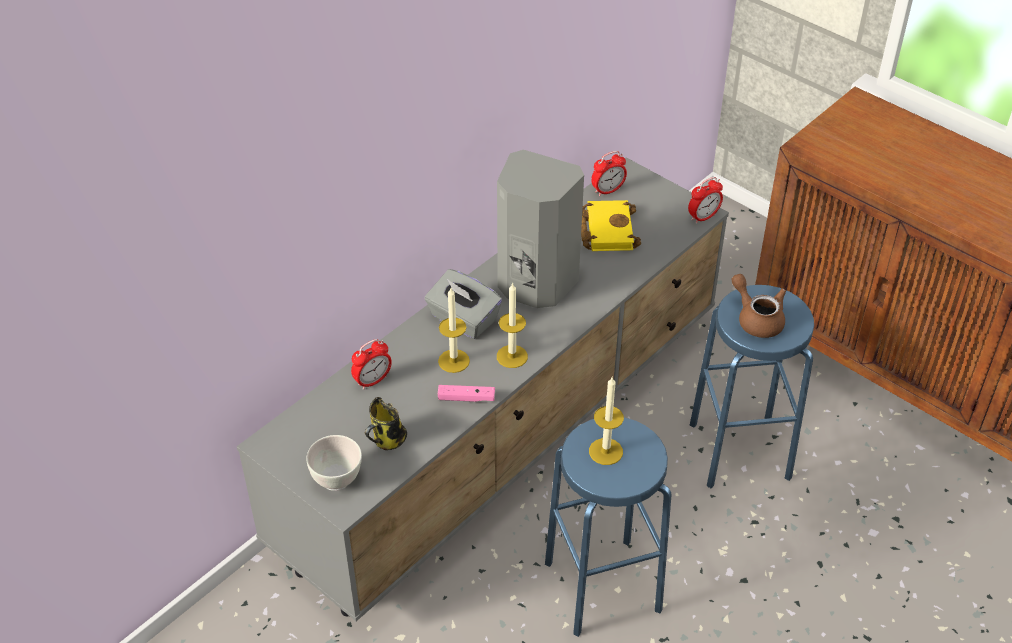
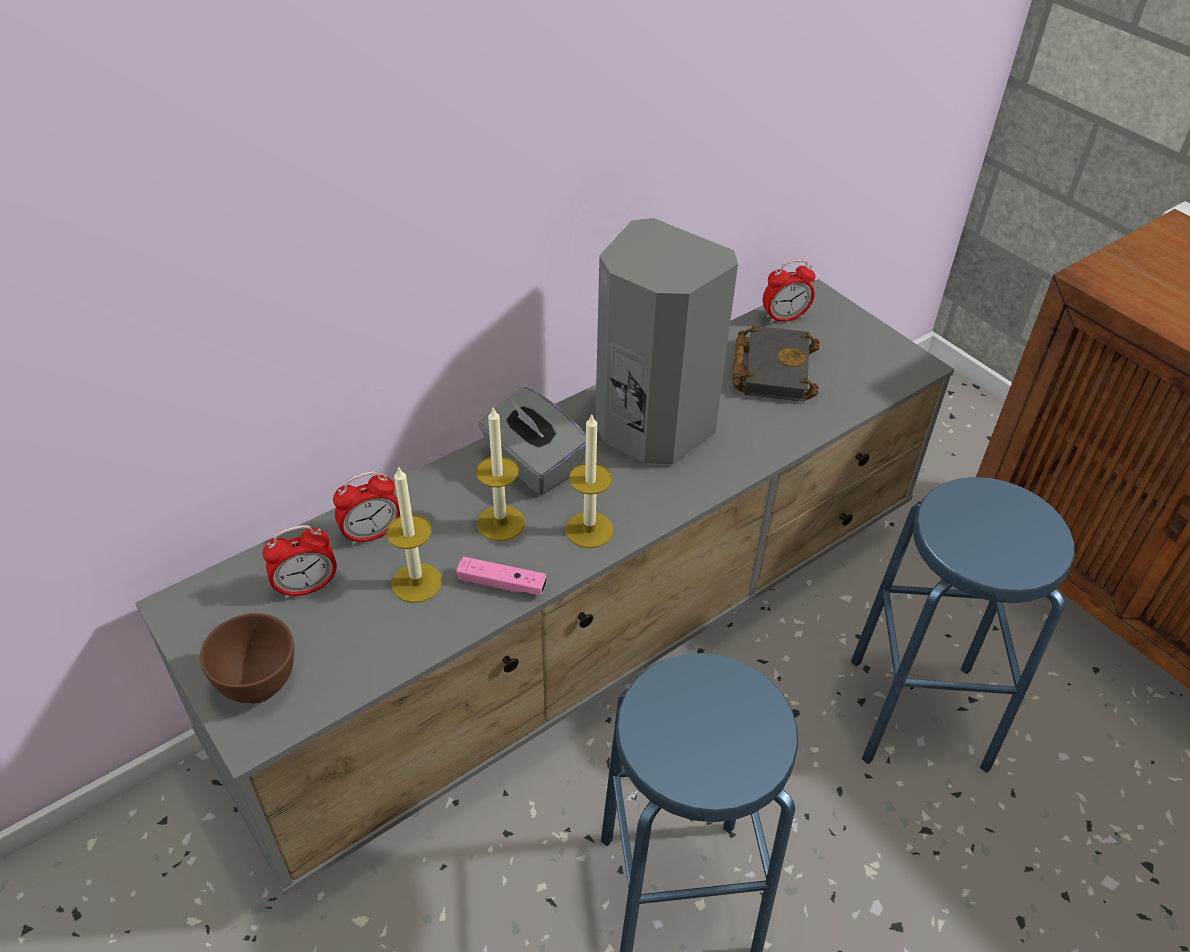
camera: 10 degrees right, 0 degrees up
white bowl [307,435,362,491] -> brown bowl [200,613,294,703]
mug [365,397,407,450] -> none
yellow book [581,200,641,251] -> black book [732,326,819,402]
candle [589,376,624,465] -> candle moved to [386,466,442,603]
alarm clock [688,177,723,224] -> alarm clock moved to [263,525,337,599]
brown teapot [732,274,786,338] -> none

